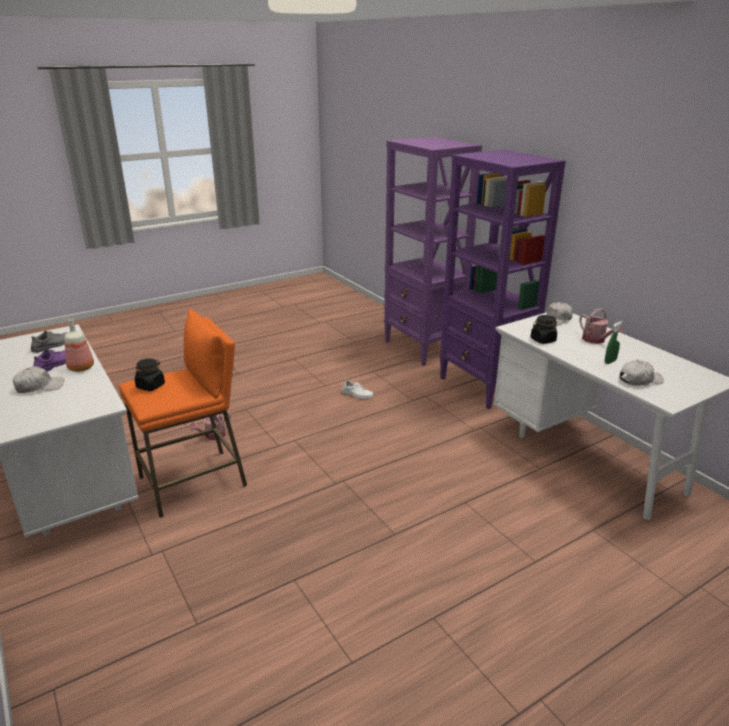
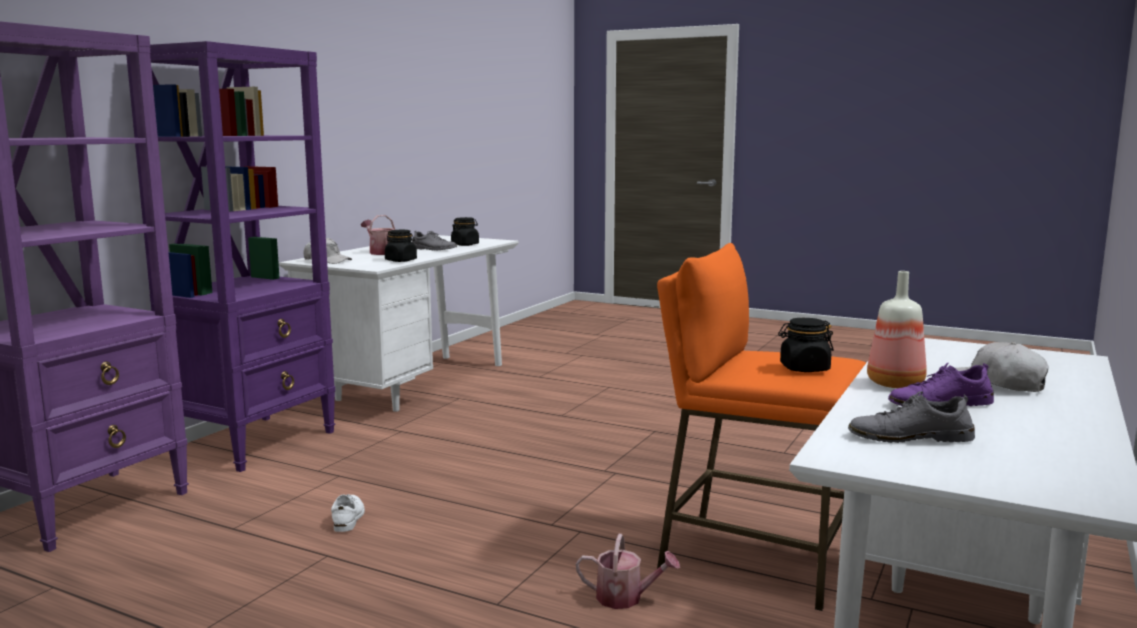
camera: 120 degrees left, 15 degrees down
watering can [579,309,622,344] -> watering can turned 75 degrees counterclockwise [361,215,395,255]
green spray bottle [605,321,623,364] -> grey shoe [412,231,457,251]
white cap [620,360,664,386] -> black jar [451,217,479,246]

